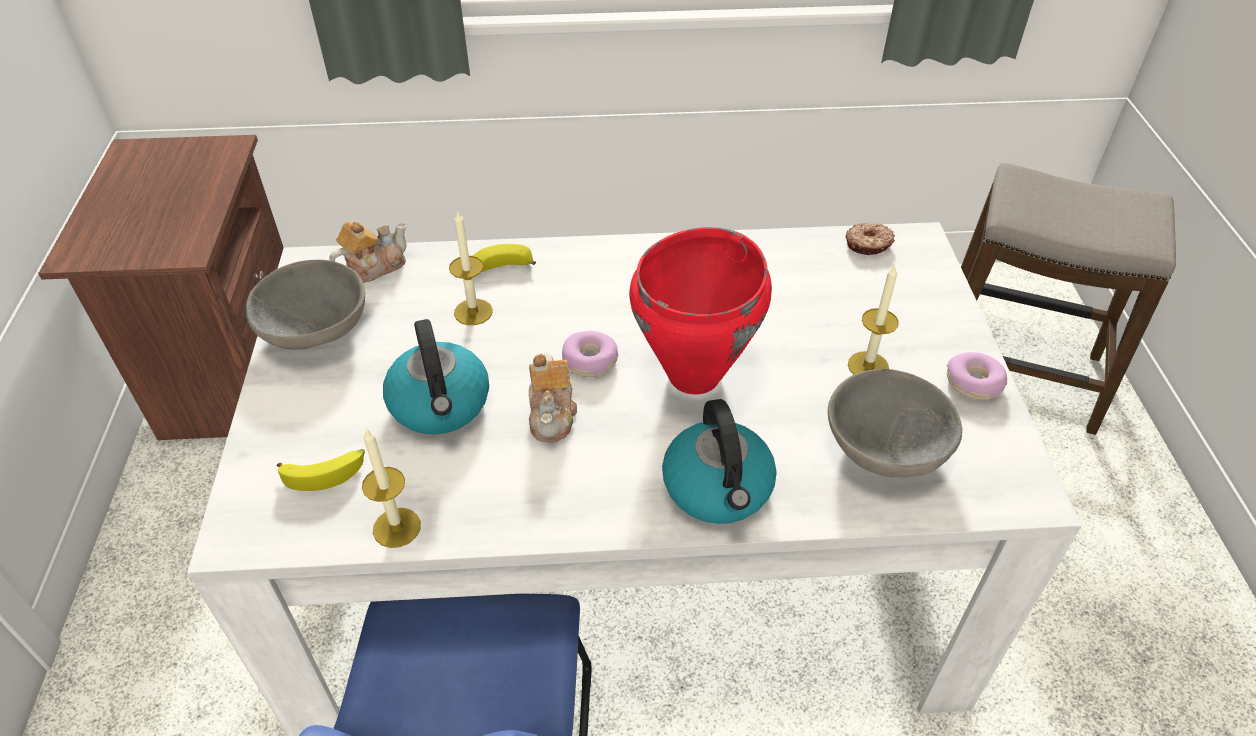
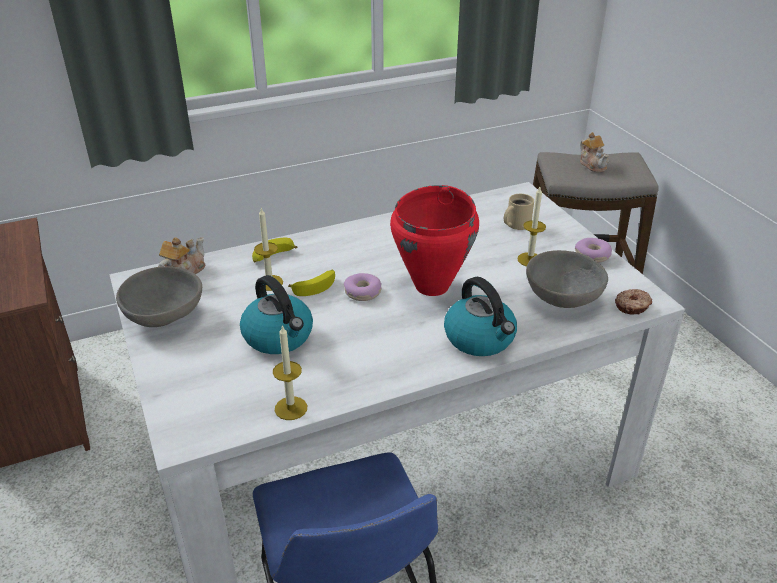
camera: 20 degrees left, 10 degrees down
banana [277,449,365,491] -> banana moved to [288,269,335,296]
teapot [528,353,577,442] -> teapot moved to [580,132,609,172]
donut [846,222,895,255] -> donut moved to [615,289,652,314]
none -> beige mug [504,194,534,230]

